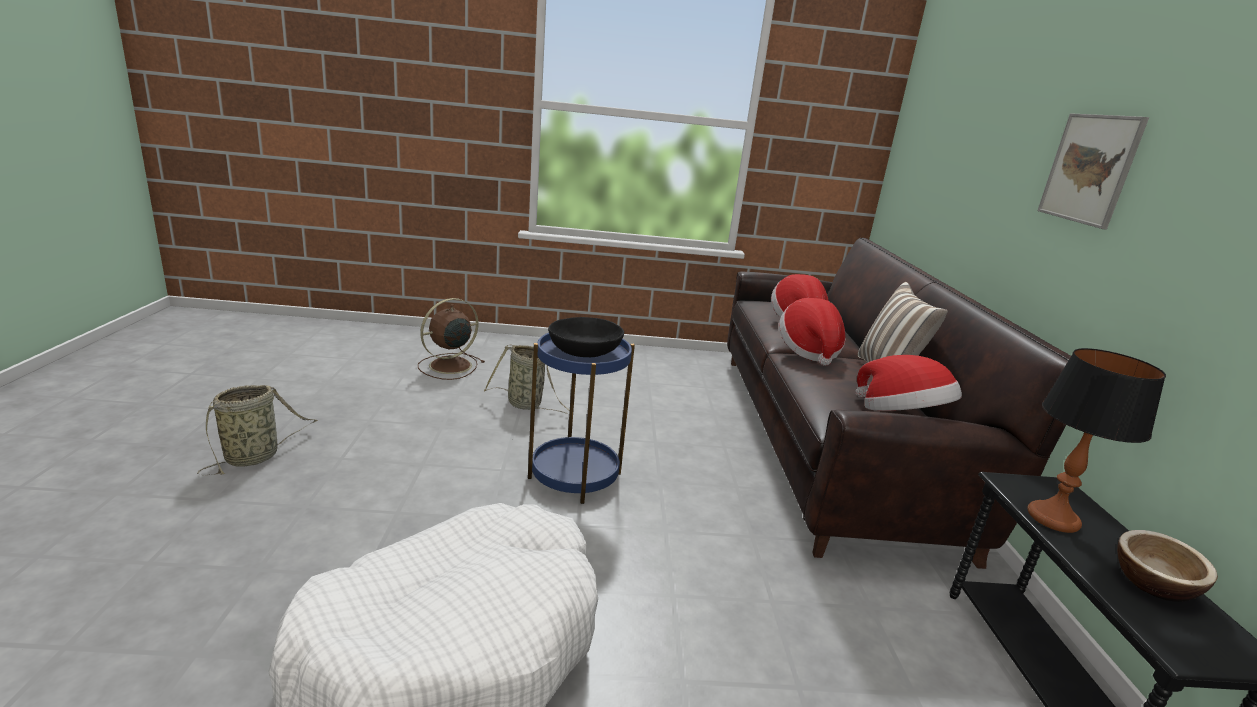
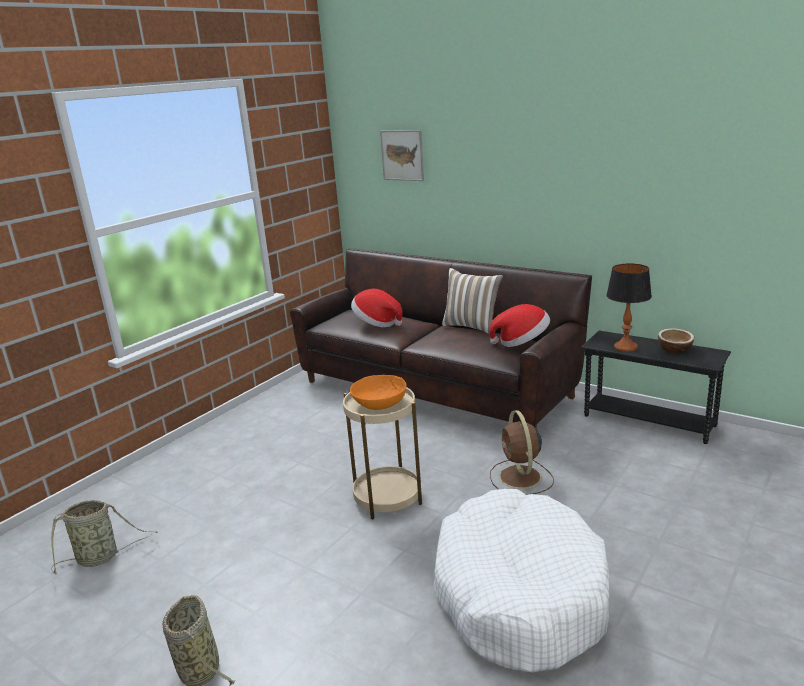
camera: 50 degrees left, 0 degrees up
brown fan [418,298,485,380] -> brown fan moved to [490,410,554,495]
basket [484,344,570,414] -> basket moved to [51,500,157,575]
blue side table [528,333,635,504] -> beige side table [343,387,422,519]
black bowl [548,317,624,357] -> orange bowl [350,375,407,410]
hat [779,298,846,365] -> none
picture [1037,113,1149,230] -> picture moved to [380,130,424,181]

